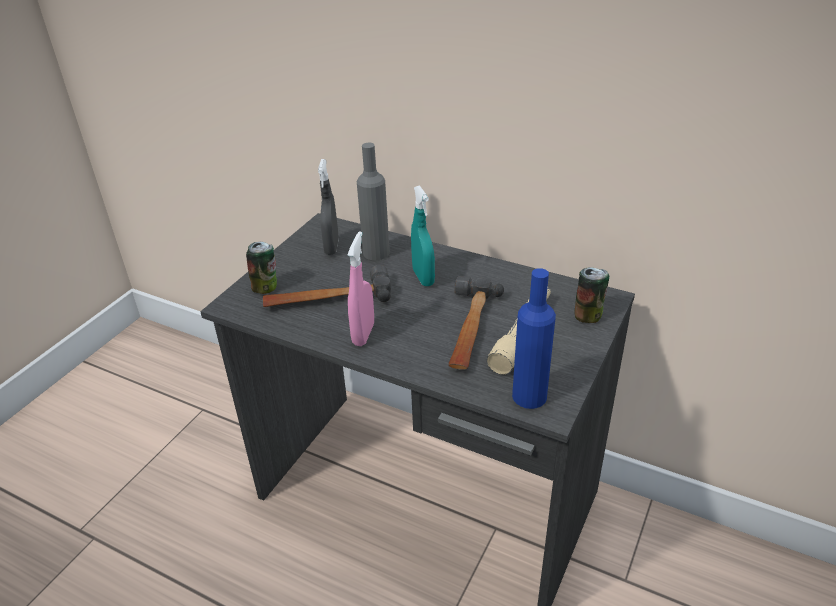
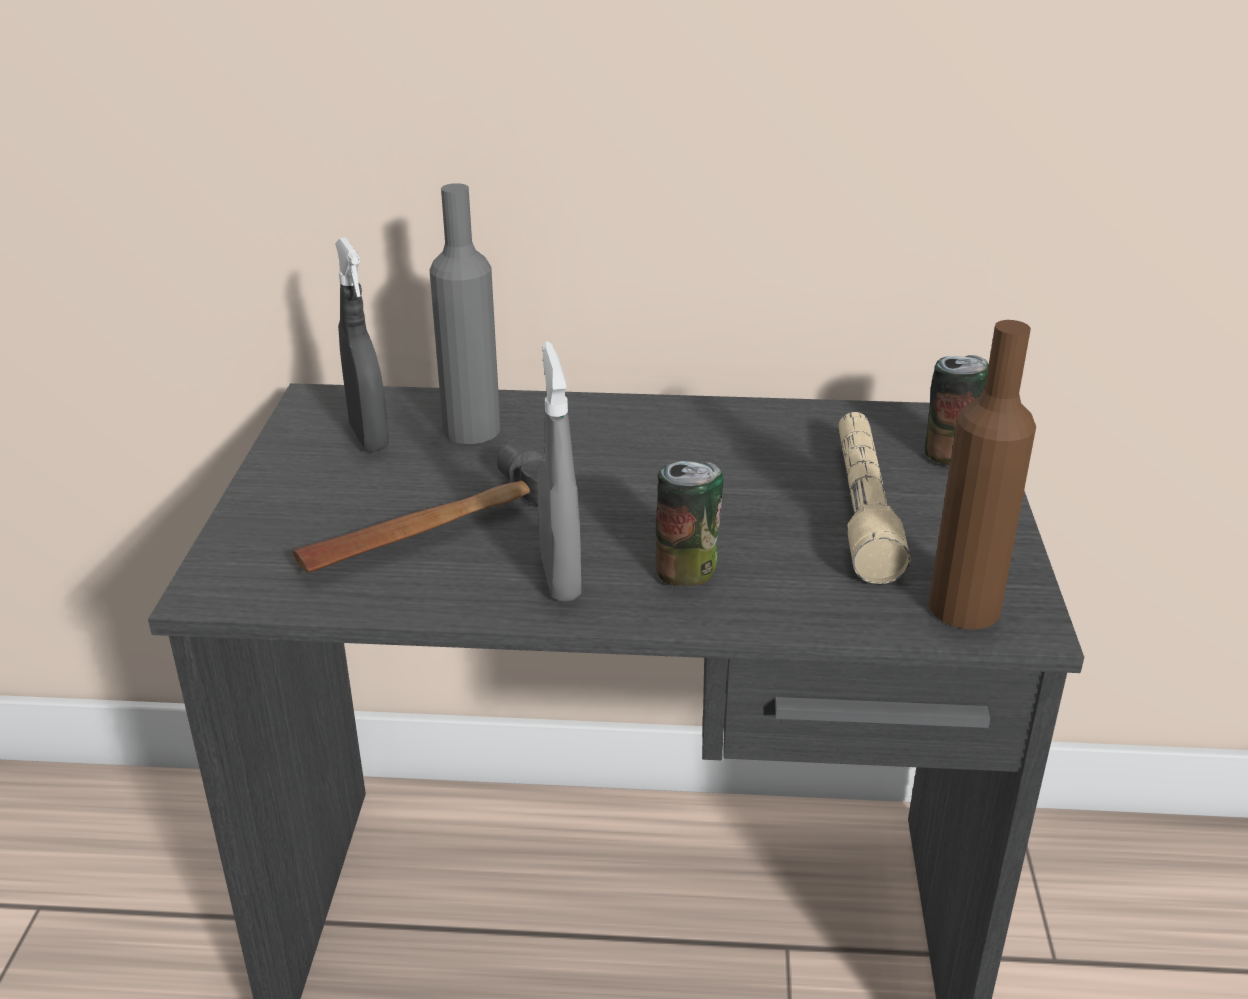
camera: 25 degrees left, 5 degrees down
can [246,242,277,294] -> can moved to [656,461,723,586]
pink spray bottle [348,231,374,346] -> grey spray bottle [538,342,581,602]
turquoise spray bottle [411,186,435,286] -> none
hammer [448,276,504,370] -> none
blue bottle [512,268,556,409] -> brown bottle [929,320,1036,629]

